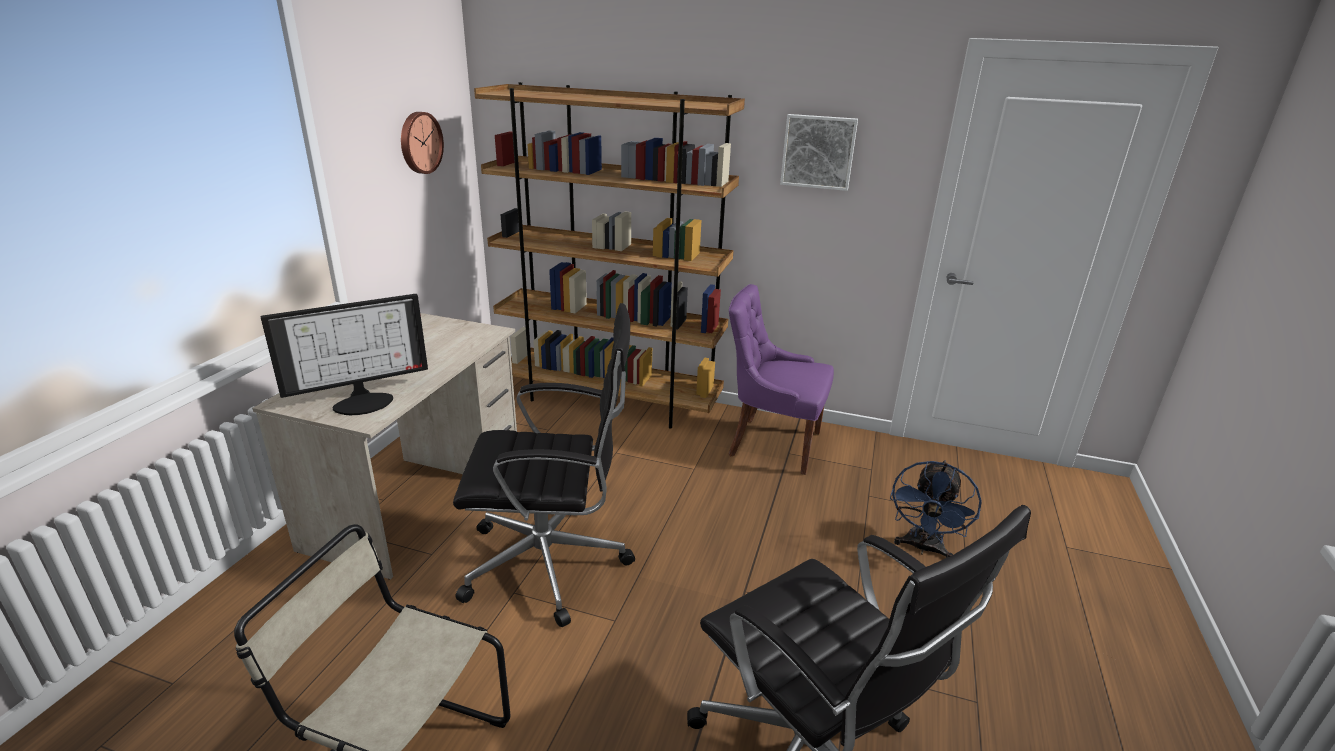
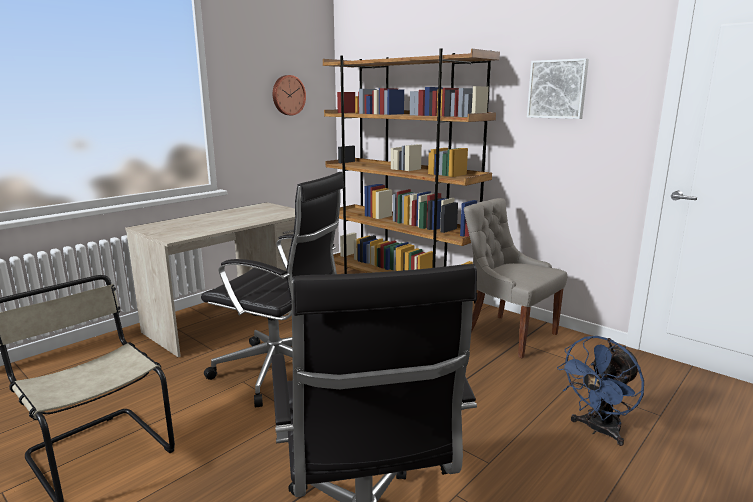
camera: 25 degrees right, 10 degrees down
monitor [261,294,428,415] -> none
purple chair [729,284,834,475] -> grey chair [464,198,567,358]

